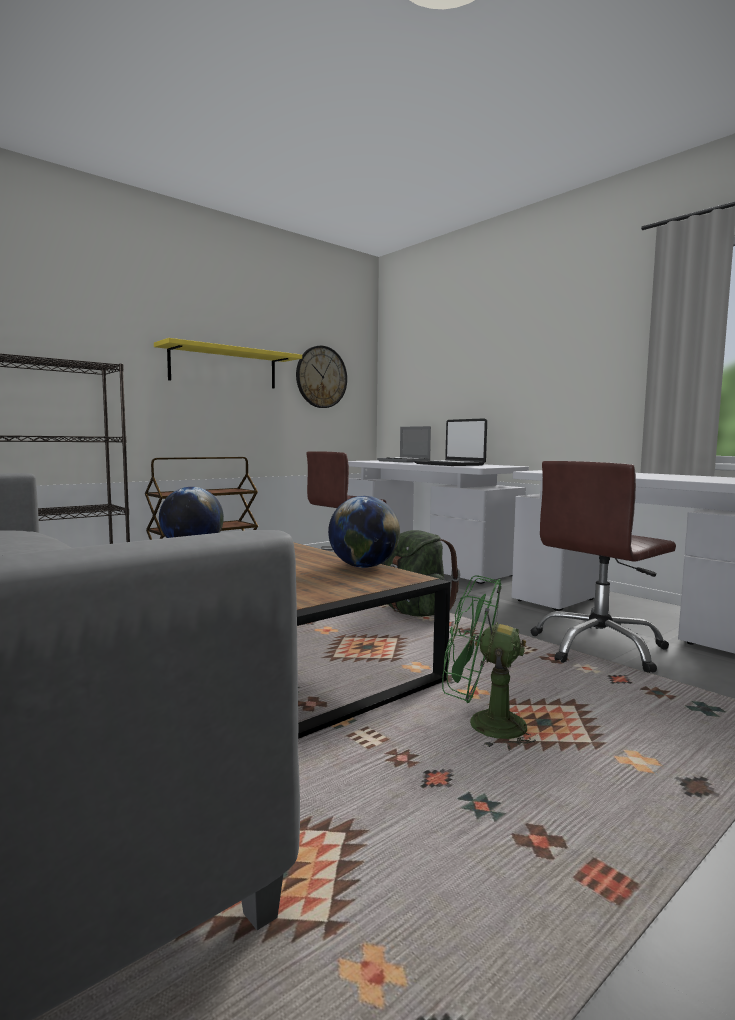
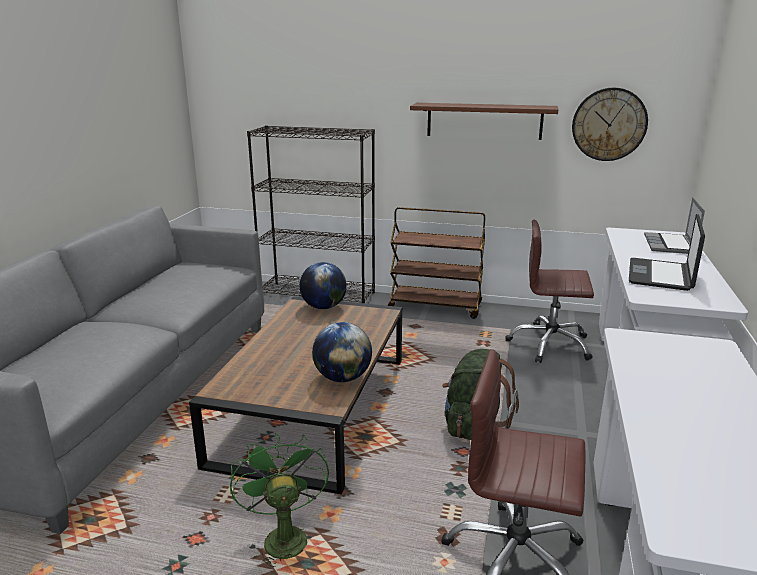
camera: 55 degrees right, 15 degrees up
yellow shelf [154,338,302,389] -> brown shelf [410,103,558,140]

